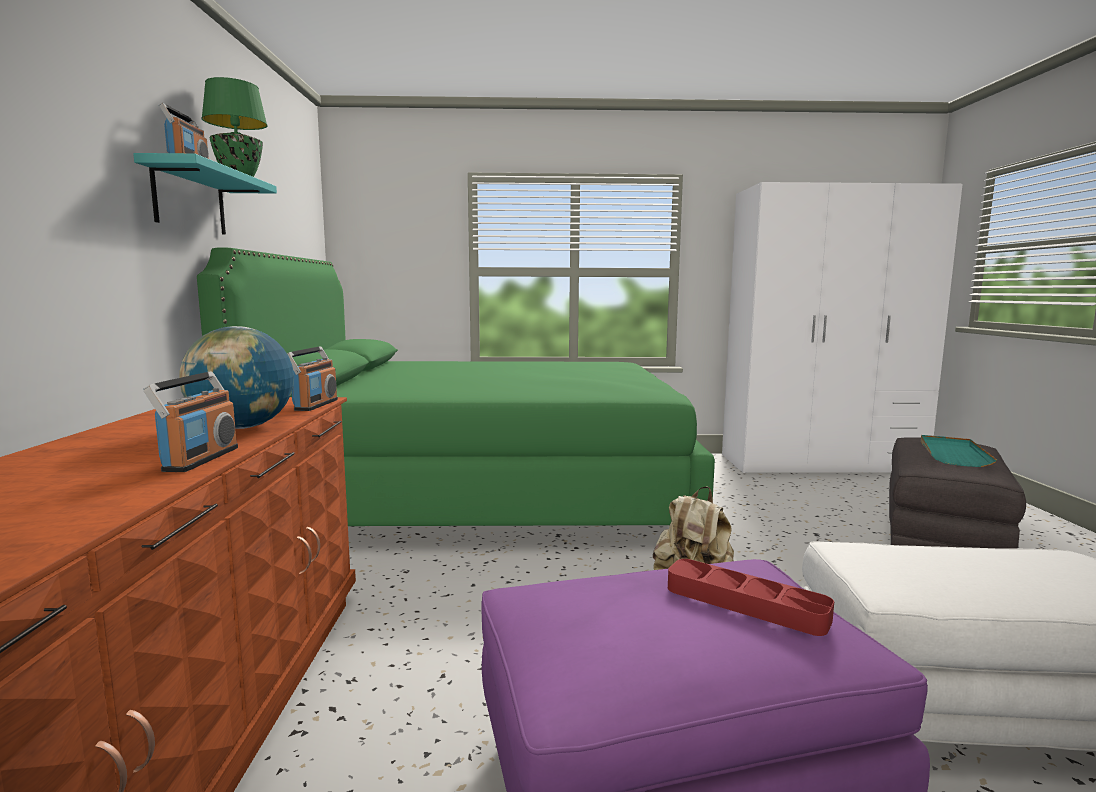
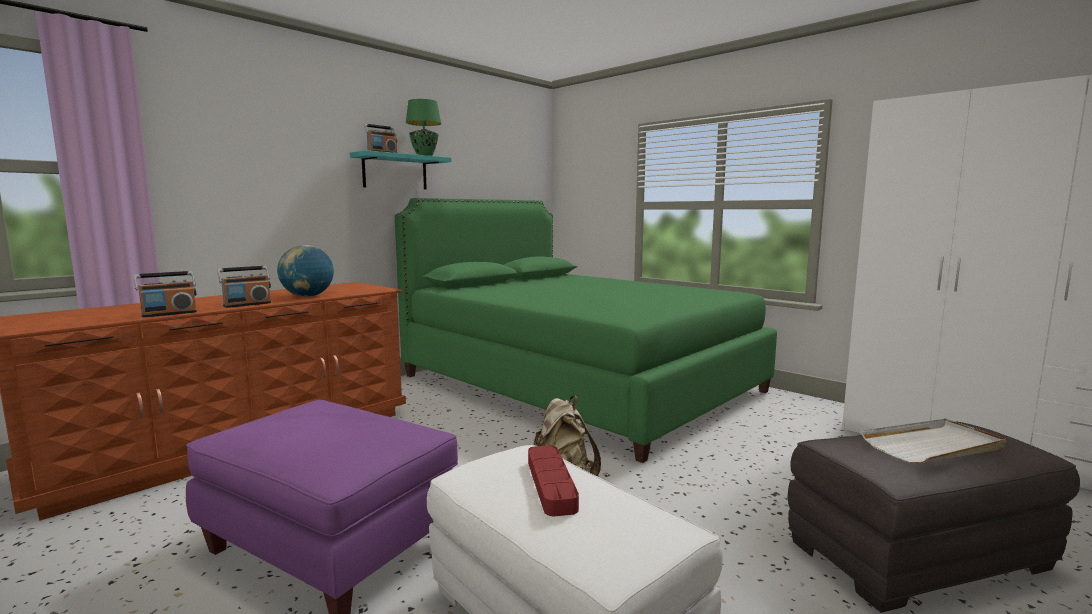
camera: 45 degrees right, 0 degrees up
radio [287,346,338,411] -> radio moved to [134,271,197,318]
red tray [668,559,834,636] -> red tray moved to [528,445,579,516]
turquoise tray [921,435,997,467] -> white tray [861,418,1006,463]

